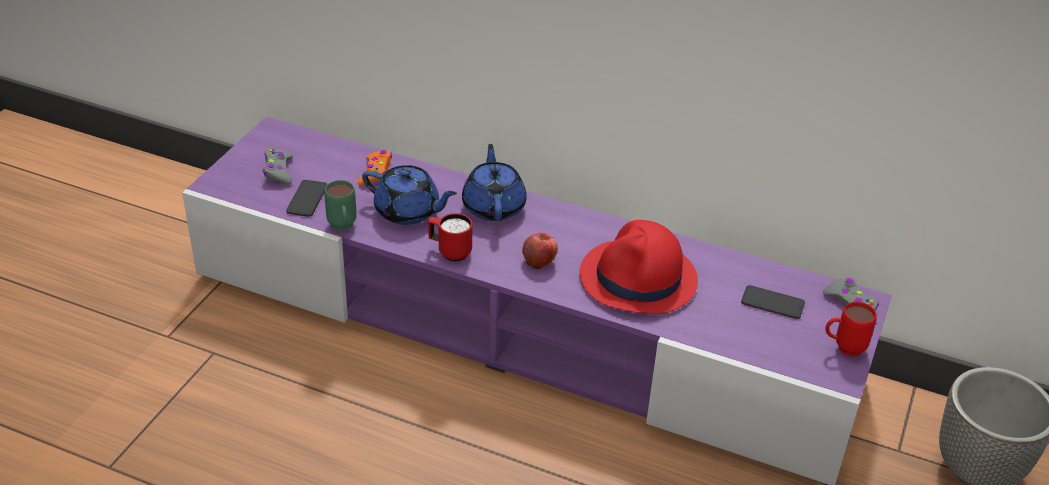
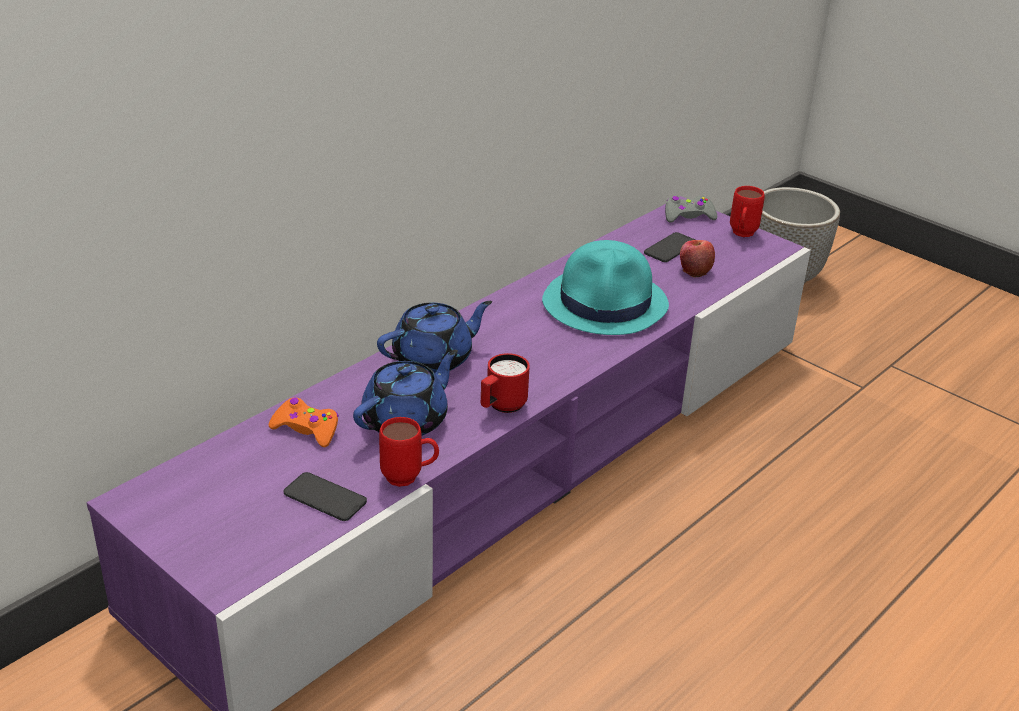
camera: 70 degrees left, 5 degrees down
grey game controller [263,148,293,185] -> none
green mug [324,180,357,231] -> red mug [379,417,439,487]
blue teapot [462,144,526,221] -> blue teapot turned 135 degrees clockwise [377,301,492,373]
apple [522,233,558,269] -> apple moved to [680,240,715,277]
red hat [579,220,698,314] -> turquoise hat [542,240,669,335]

